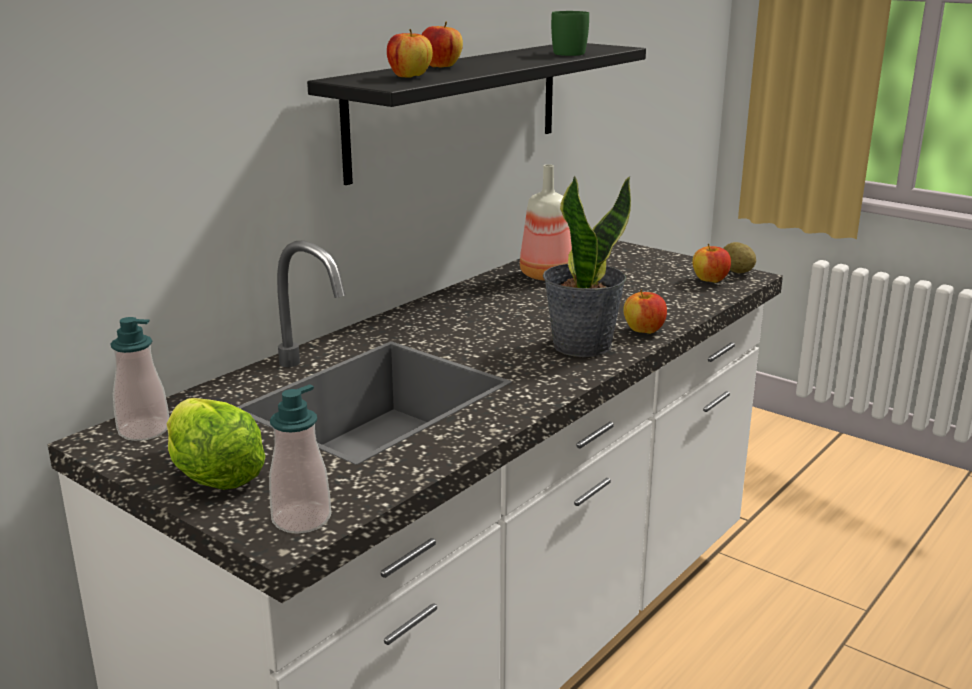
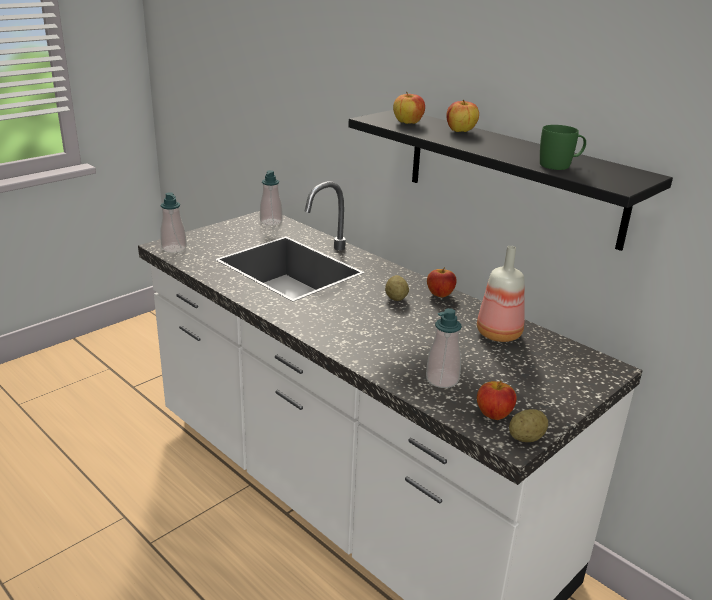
camera: 95 degrees right, 5 degrees up
lettuce [166,398,265,490] -> none
potted plant [543,175,631,357] -> none
apple [623,290,667,334] -> apple moved to [427,267,457,297]
none -> potato [385,275,409,301]
none -> soap dispenser [426,308,462,388]

